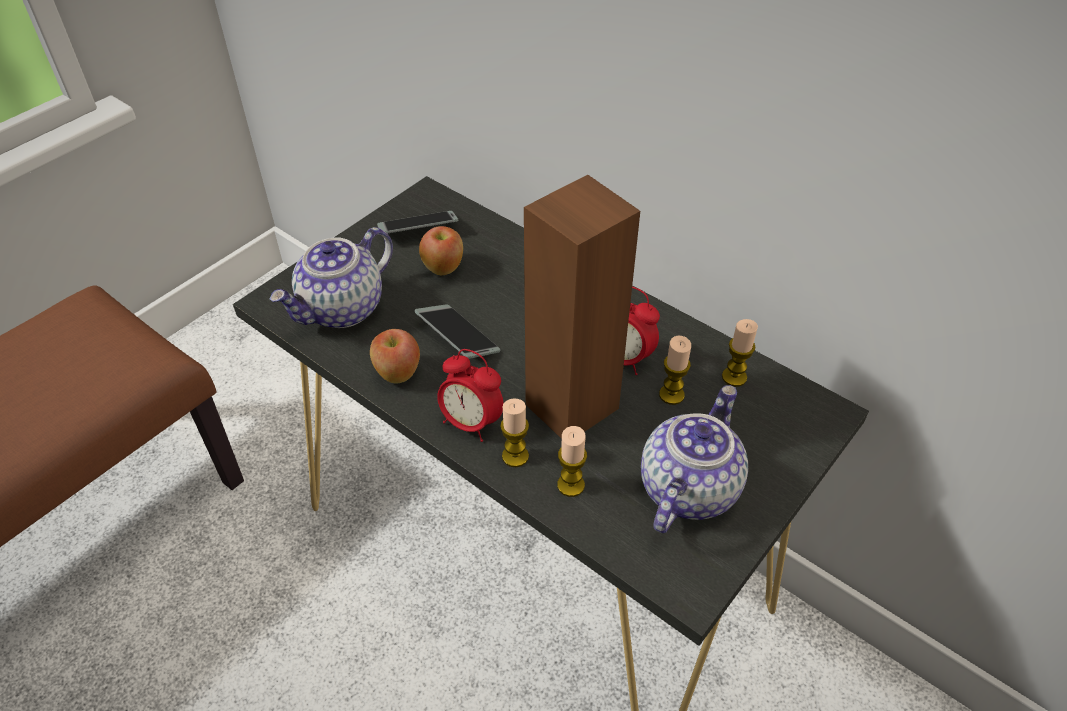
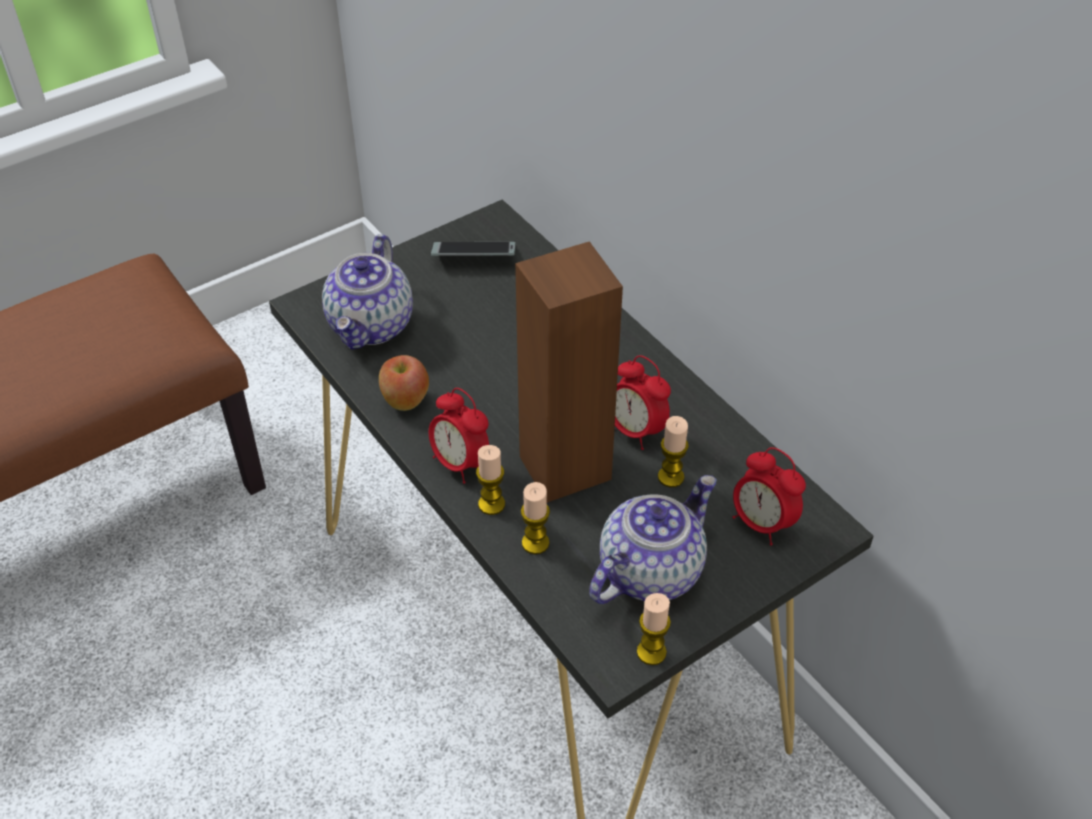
camera: 15 degrees right, 0 degrees up
teapot [270,227,393,328] -> teapot turned 45 degrees counterclockwise [322,234,413,350]
phone [415,304,500,359] -> none
apple [419,226,463,275] -> none
candle [722,319,758,387] -> candle moved to [637,593,671,665]
none -> alarm clock [733,447,806,546]

